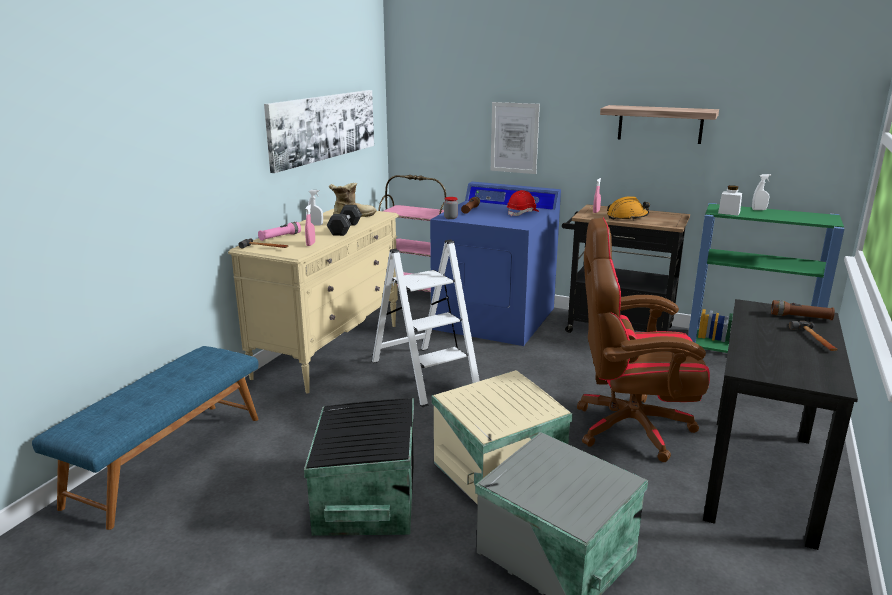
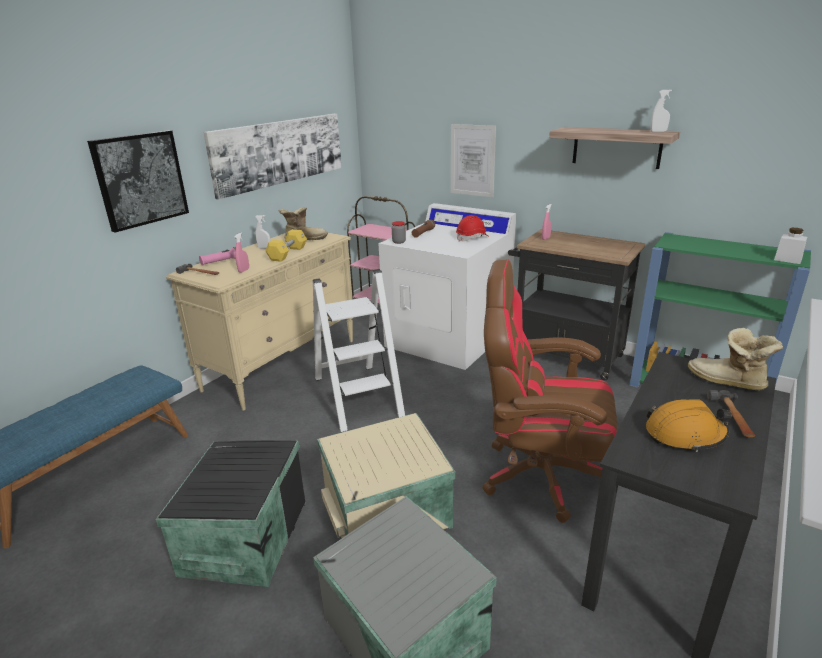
camera: 10 degrees right, 5 degrees up
black dumbbell [327,205,362,236] -> yellow dumbbell [265,229,307,262]
blue washing machine [430,182,561,346] -> white washing machine [378,203,516,370]
orange hard hat [607,196,650,220] -> orange hard hat moved to [646,399,732,452]
white jar [718,185,742,216] -> white jar moved to [774,228,807,264]
white spray bottle [752,174,771,210] -> white spray bottle moved to [650,89,672,132]
brown flashlight [771,300,835,320] -> boot [688,328,783,391]
none -> picture [87,130,189,233]

